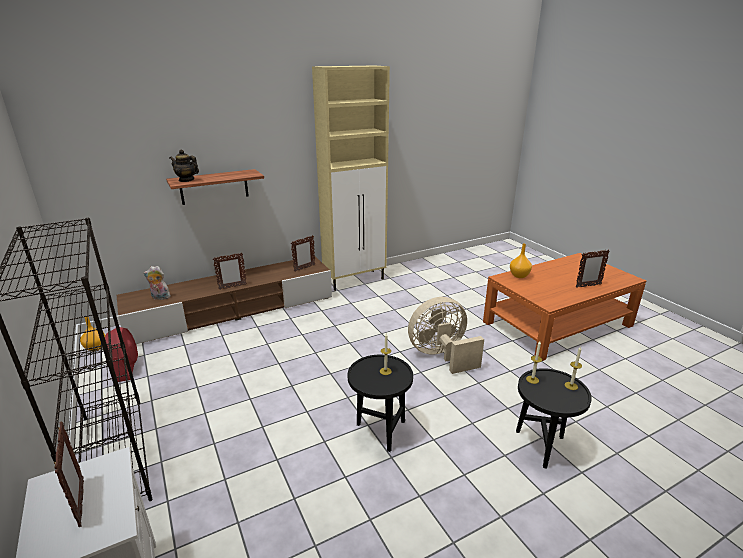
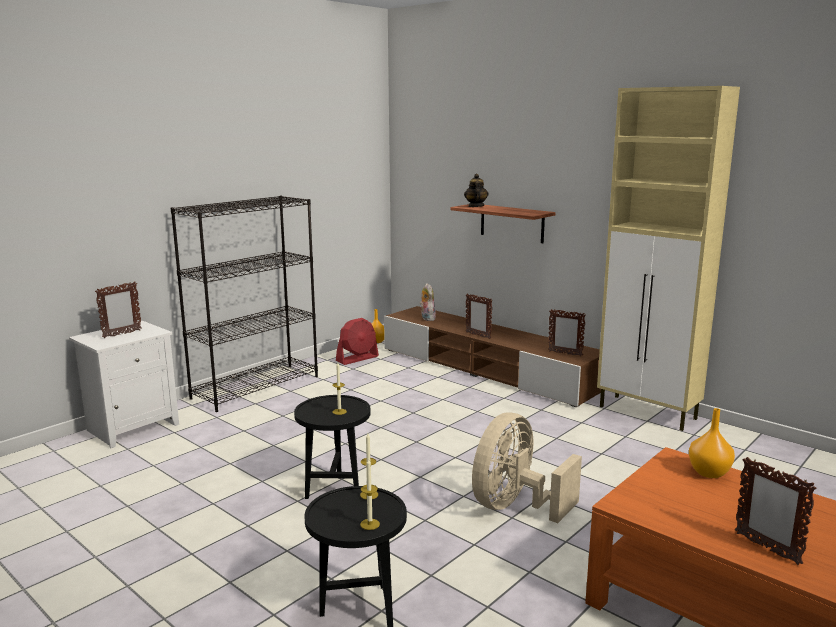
camera: 70 degrees right, 10 degrees down
beige fan [408,297,484,374] -> beige fan turned 105 degrees counterclockwise [472,412,582,523]

